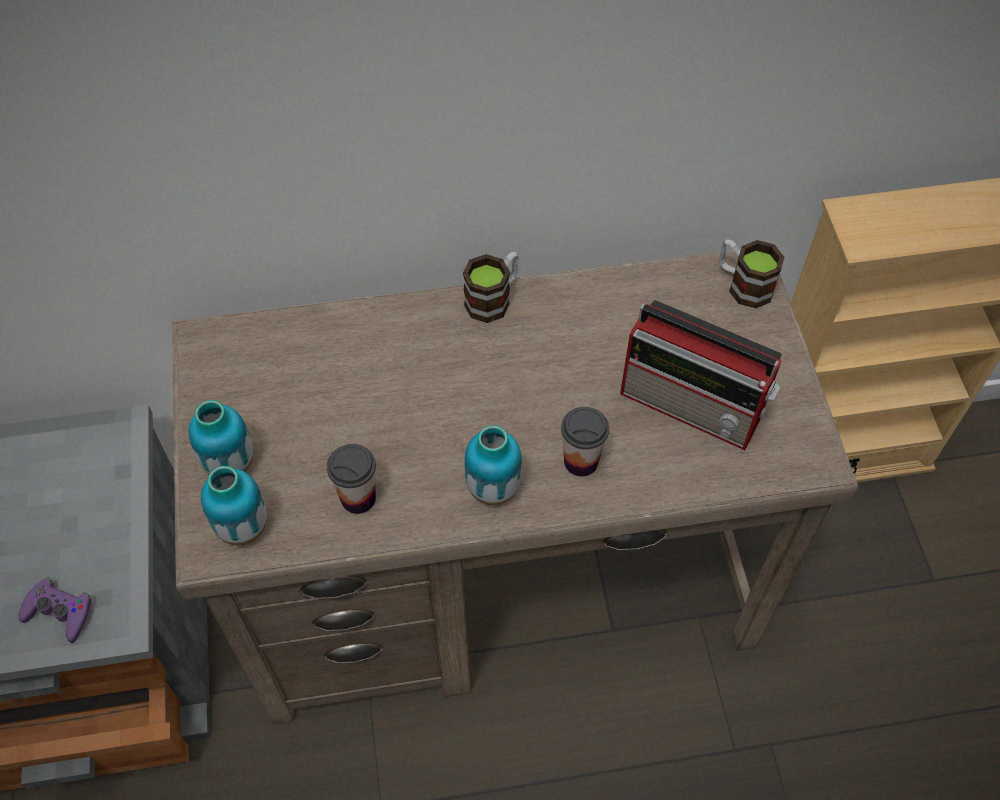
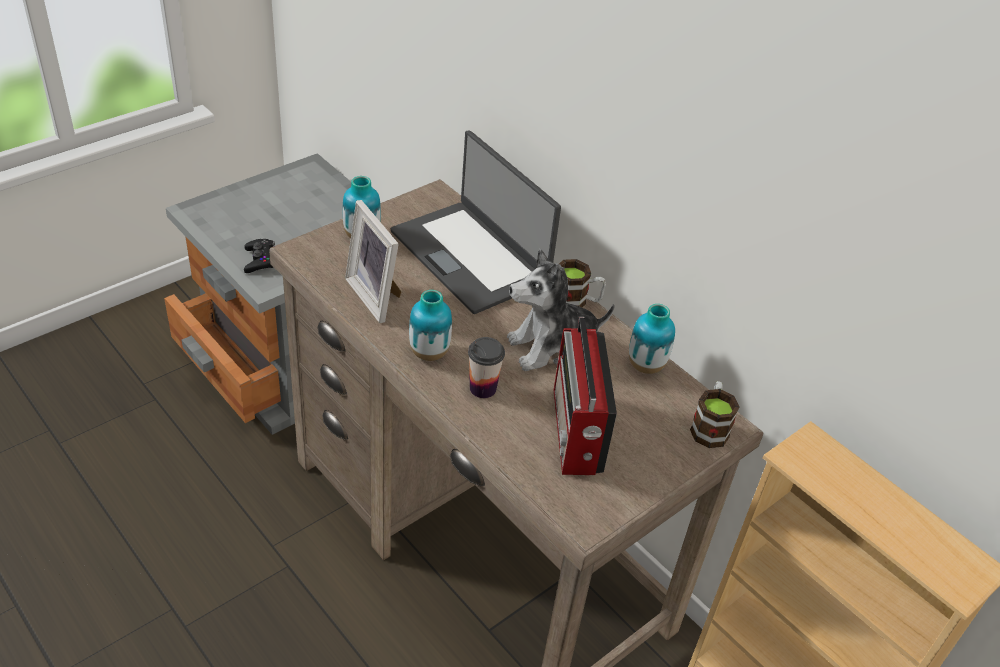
camera: 55 degrees right, 15 degrees down
purple game controller [18,577,92,643] -> black game controller [244,239,275,273]
vase [201,466,267,545] -> vase moved to [629,304,675,374]
cup [327,444,376,514] -> picture frame [345,200,402,323]
none -> laptop [390,130,561,314]
none -> plush toy [507,249,615,371]

